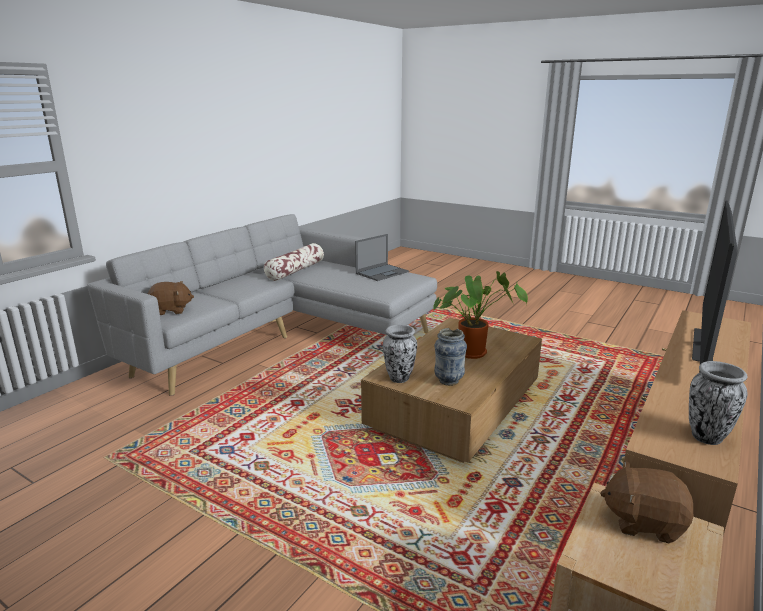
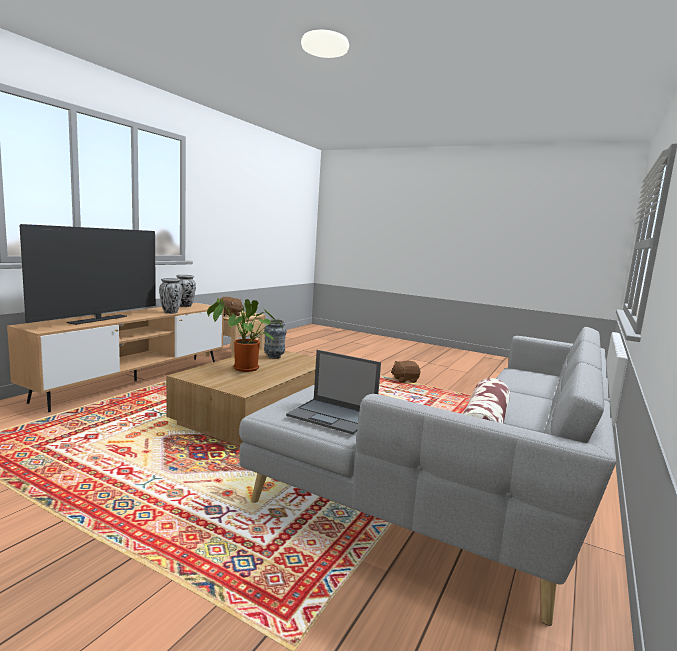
camera: 175 degrees right, 10 degrees down
brown plush toy [148,281,194,315] -> brown plush toy moved to [391,361,421,383]
laptop [355,234,409,281] -> laptop turned 105 degrees counterclockwise [286,350,381,434]
vase [383,324,417,383] -> vase moved to [159,278,182,314]

